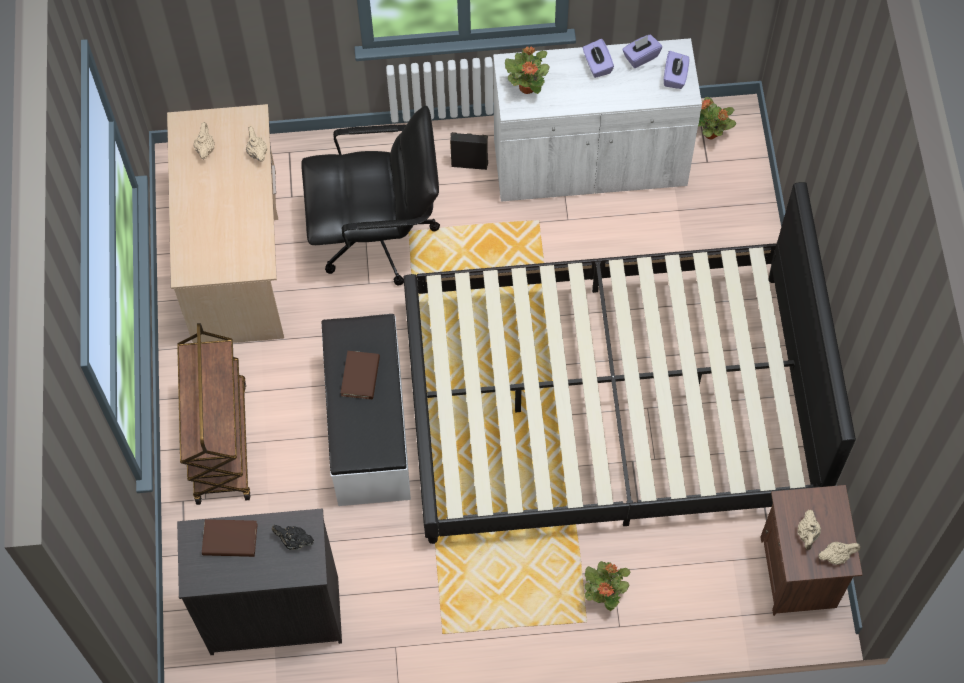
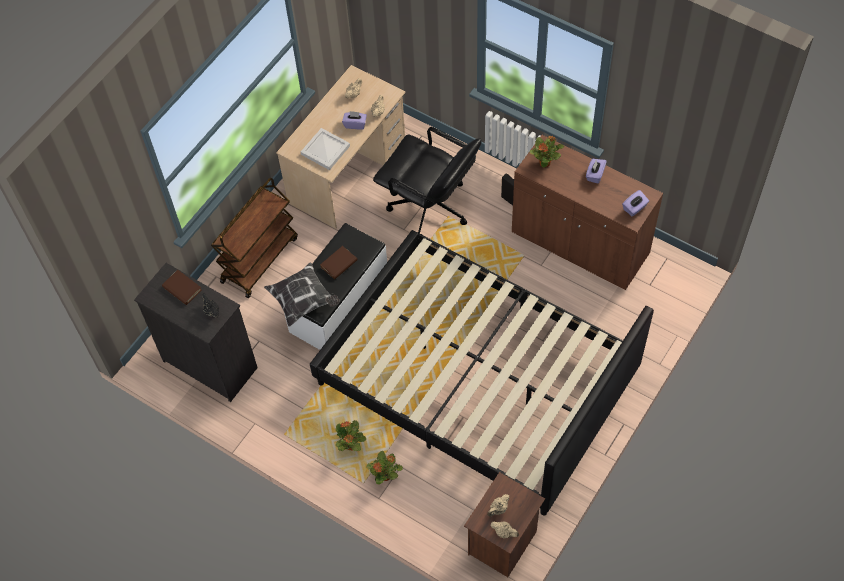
camera: 40 degrees right, 5 degrees down
white cabinet [493,38,702,202] -> brown cabinet [512,135,663,290]
purple tissue box [622,34,662,68] -> purple tissue box moved to [342,111,367,130]
potted plant [698,97,736,140] -> potted plant moved to [336,420,366,451]
none -> pillow [264,263,340,327]
none -> white tray [301,128,350,170]

